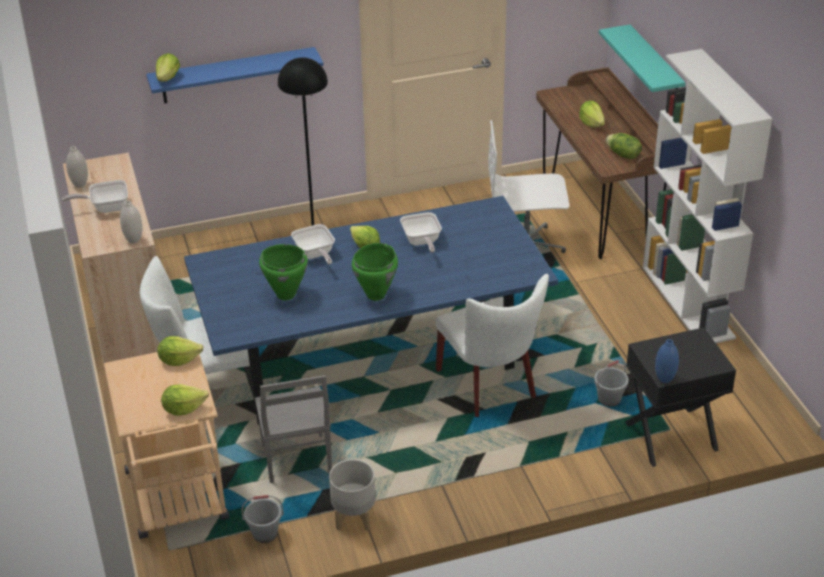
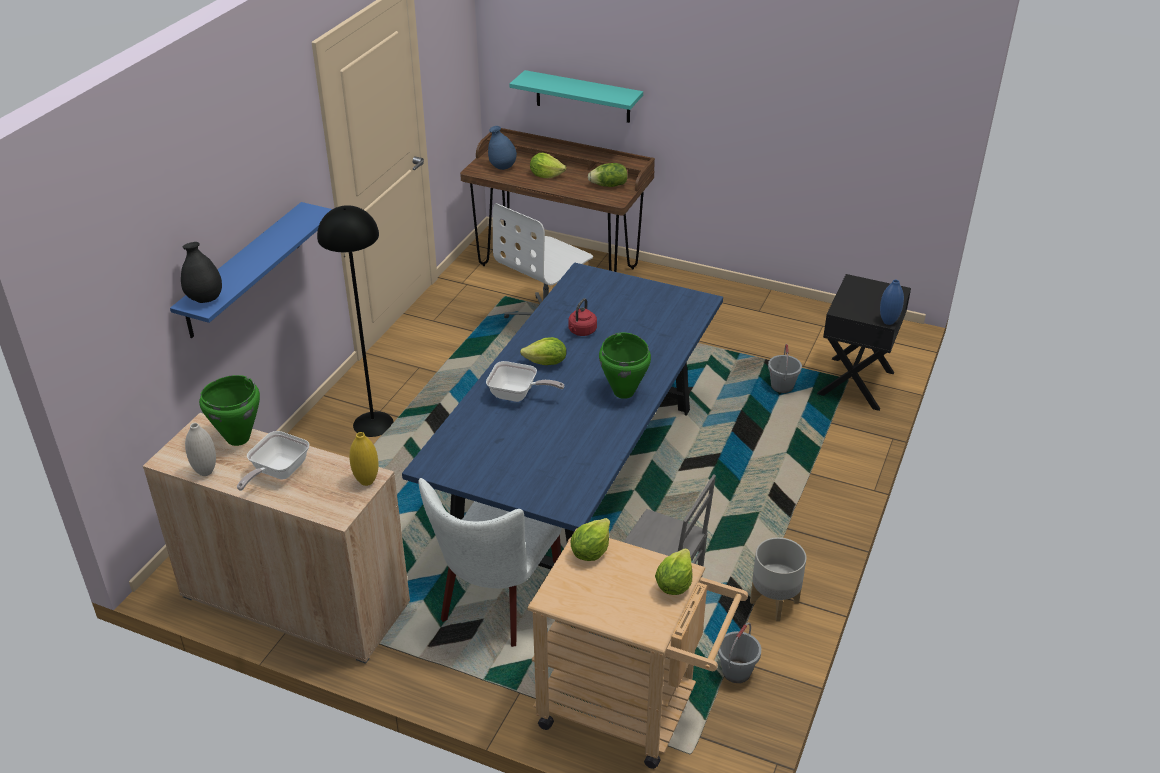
camera: 50 degrees left, 0 degrees up
white vase [120,201,143,244] -> yellow vase [349,432,379,486]
lettuce [156,53,180,82] -> black vase [181,242,222,303]
green cooking pot [259,244,308,300] -> green cooking pot moved to [199,375,260,446]
frying pan [400,212,442,253] -> red kettle [569,298,597,336]
white chair [435,274,549,417] -> none
white bookcase [643,49,773,343] -> none
none -> blue vase [488,126,517,170]

